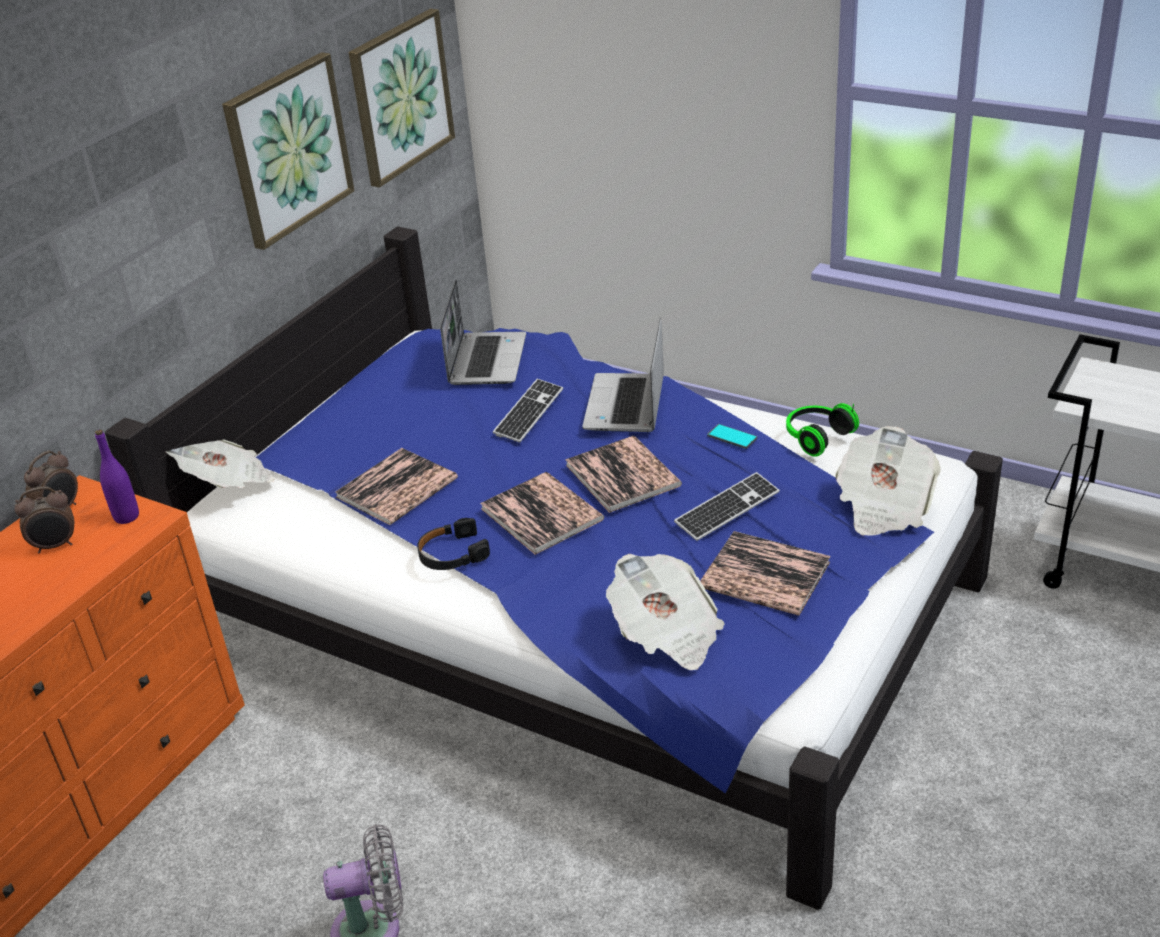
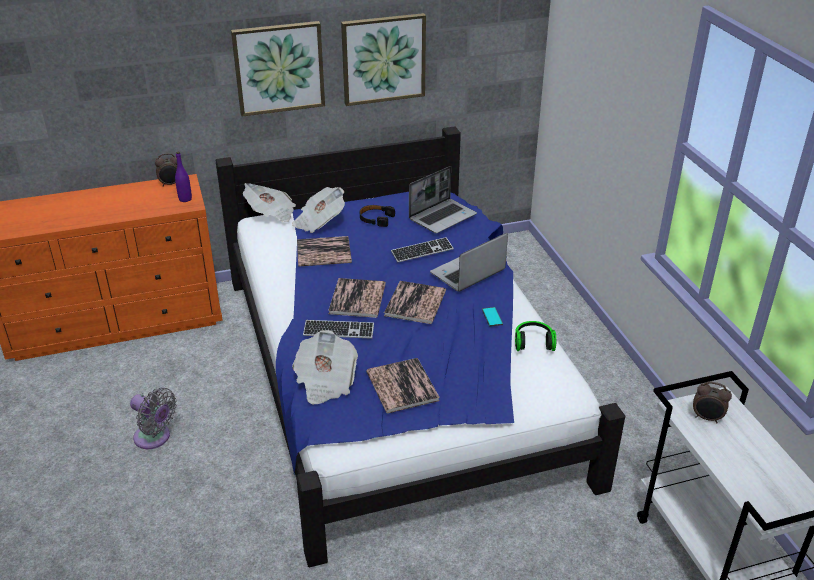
camera: 40 degrees right, 0 degrees up
alarm clock [14,487,74,554] -> alarm clock moved to [693,381,732,423]
picture [348,9,455,188] -> picture moved to [231,21,325,117]
black headphones [417,518,490,570] -> black headphones moved to [360,205,395,227]
keyboard [674,472,780,541] -> keyboard moved to [303,320,374,339]
newspaper [835,426,941,536] -> newspaper moved to [292,187,345,233]

